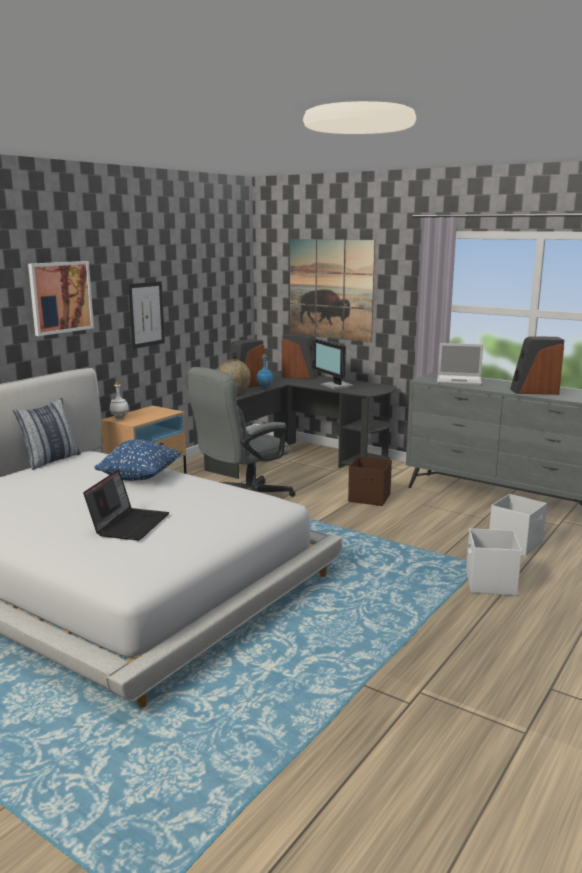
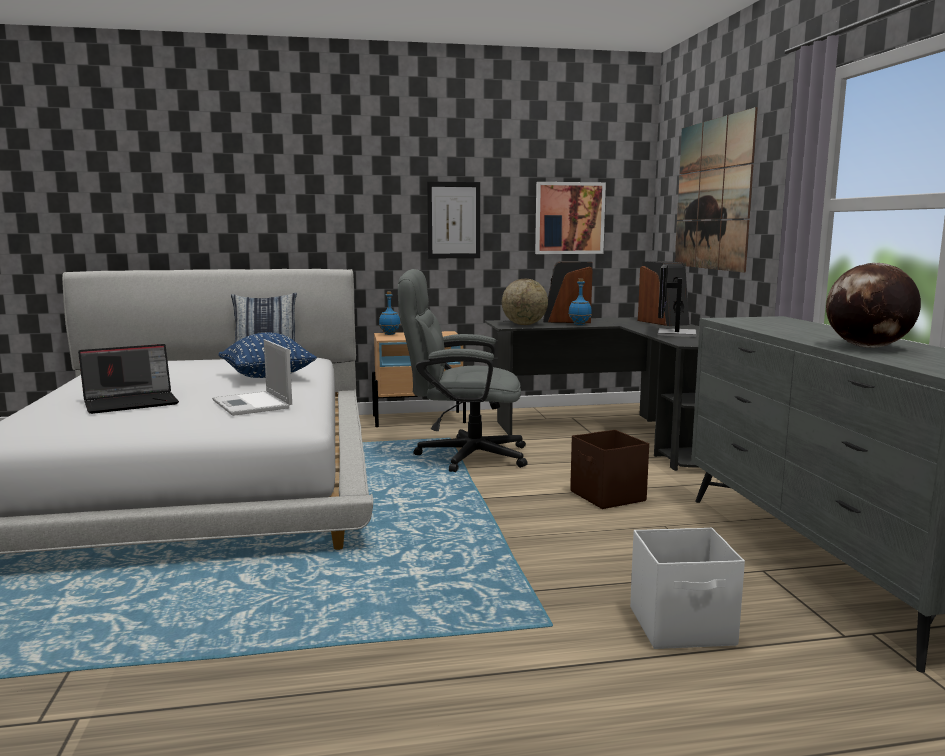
camera: 45 degrees right, 5 degrees down
picture [28,261,94,336] -> picture moved to [535,182,606,254]
white bottle [110,382,129,419] -> blue bottle [379,292,400,335]
laptop [437,343,483,385] -> laptop moved to [212,339,292,416]
white storage box [466,528,522,596] -> none
speaker [510,337,564,395] -> globe [826,263,921,348]

